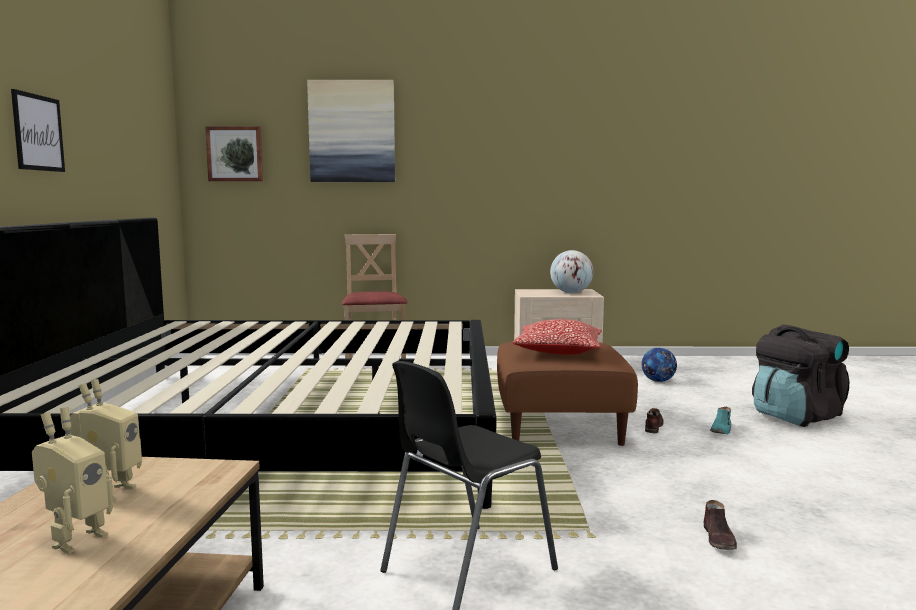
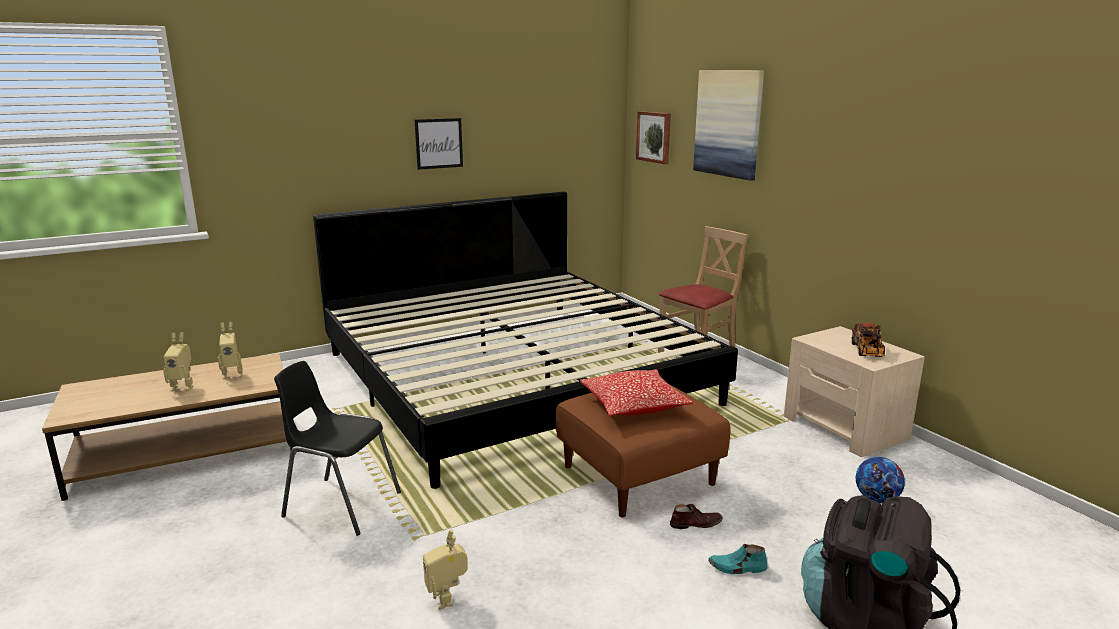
camera: 60 degrees right, 10 degrees up
globe [550,250,593,293] -> toy truck [851,322,885,357]
brown shoe [704,500,737,550] -> toy robot [423,530,468,610]

